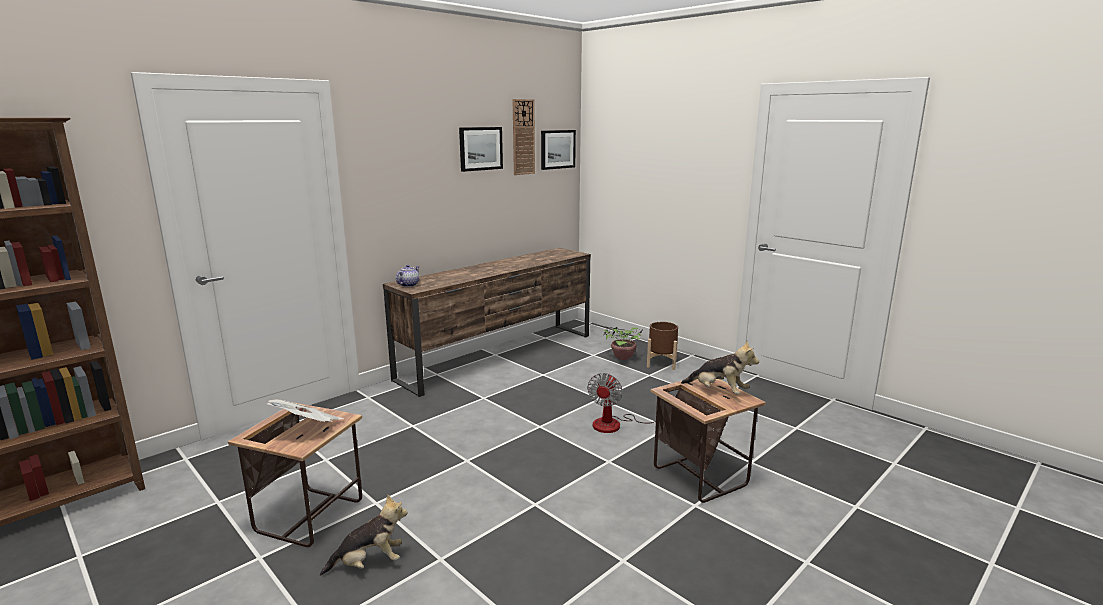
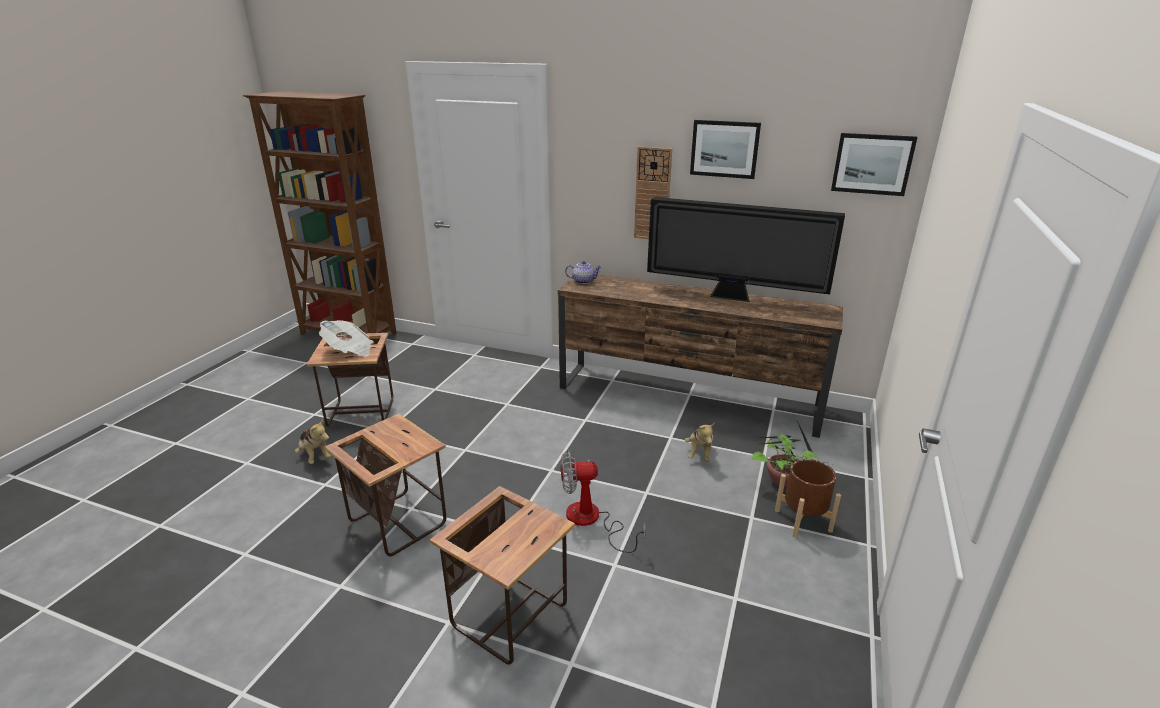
camera: 65 degrees right, 10 degrees up
wall clock [513,99,535,175] -> wall clock moved to [634,146,672,239]
plush toy [681,341,759,394] -> plush toy moved to [685,422,715,462]
none -> side table [325,414,446,556]
none -> television [647,197,845,302]

